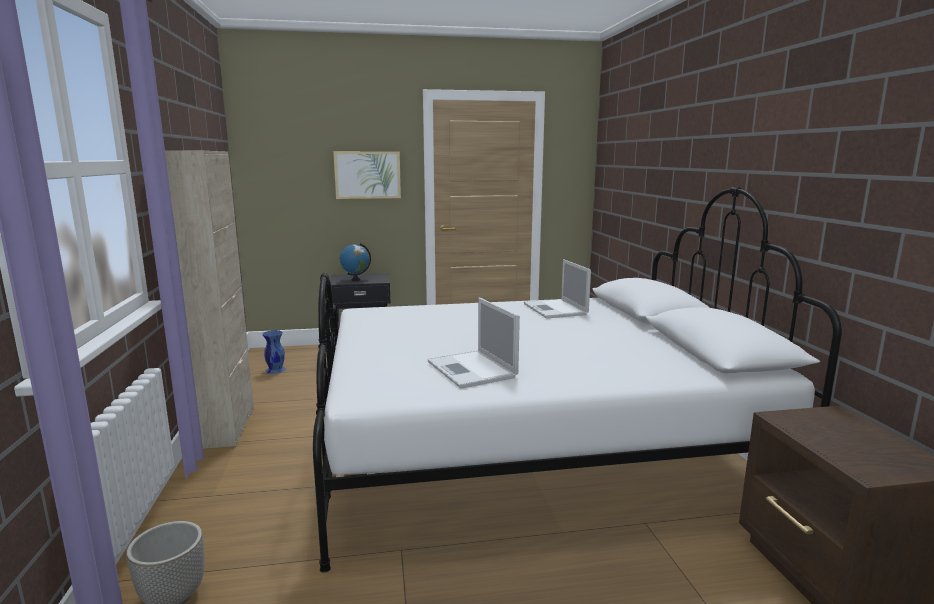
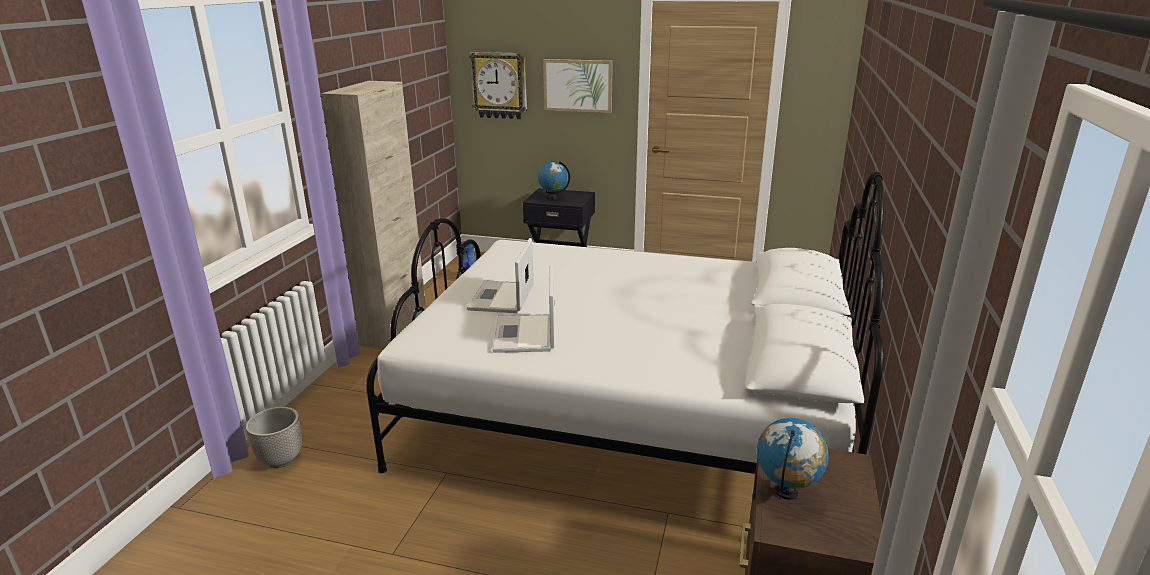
camera: 25 degrees right, 10 degrees up
laptop [524,259,591,318] -> laptop moved to [467,238,534,313]
none -> wall clock [469,52,527,119]
none -> globe [757,418,829,500]

